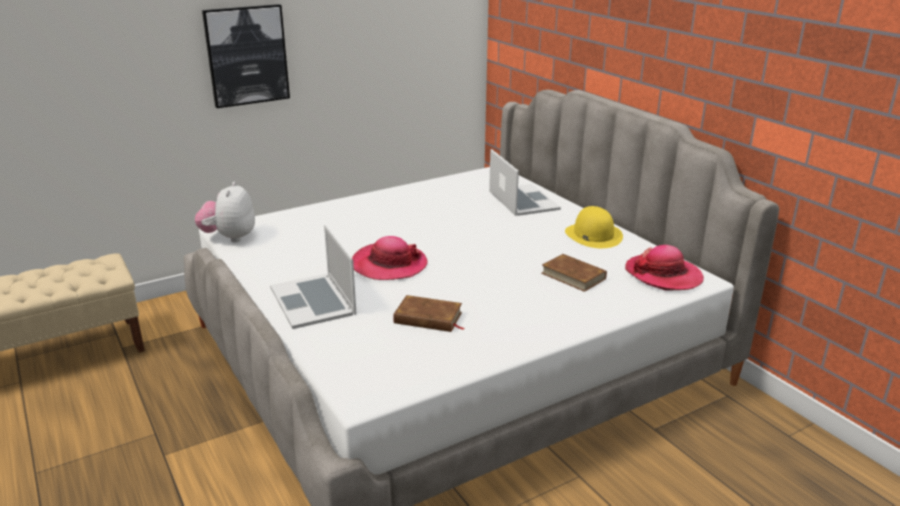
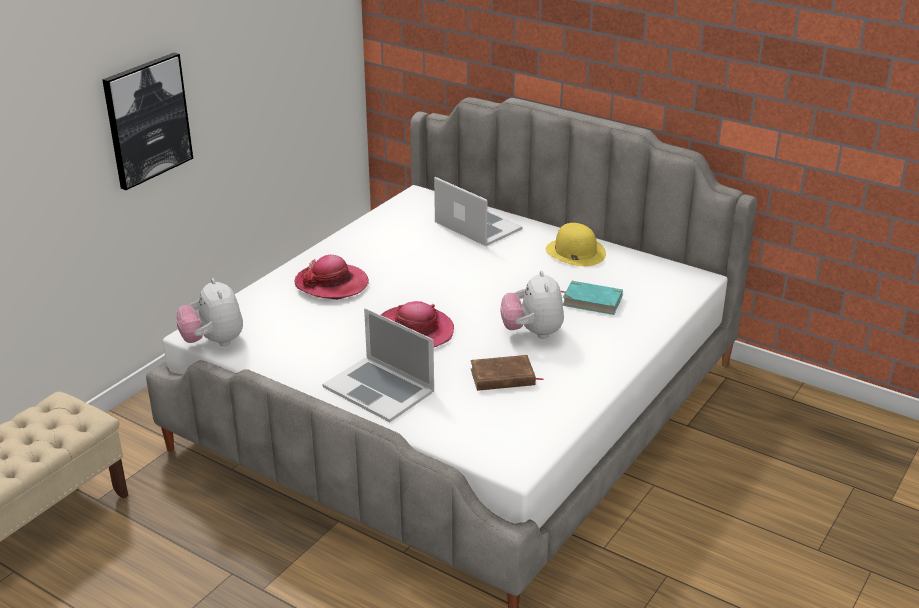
camera: 25 degrees left, 5 degrees up
brown book [541,254,607,292] -> turquoise book [560,281,623,315]
hat [625,245,704,291] -> hat moved to [294,255,369,300]
none -> plush toy [500,271,564,339]

